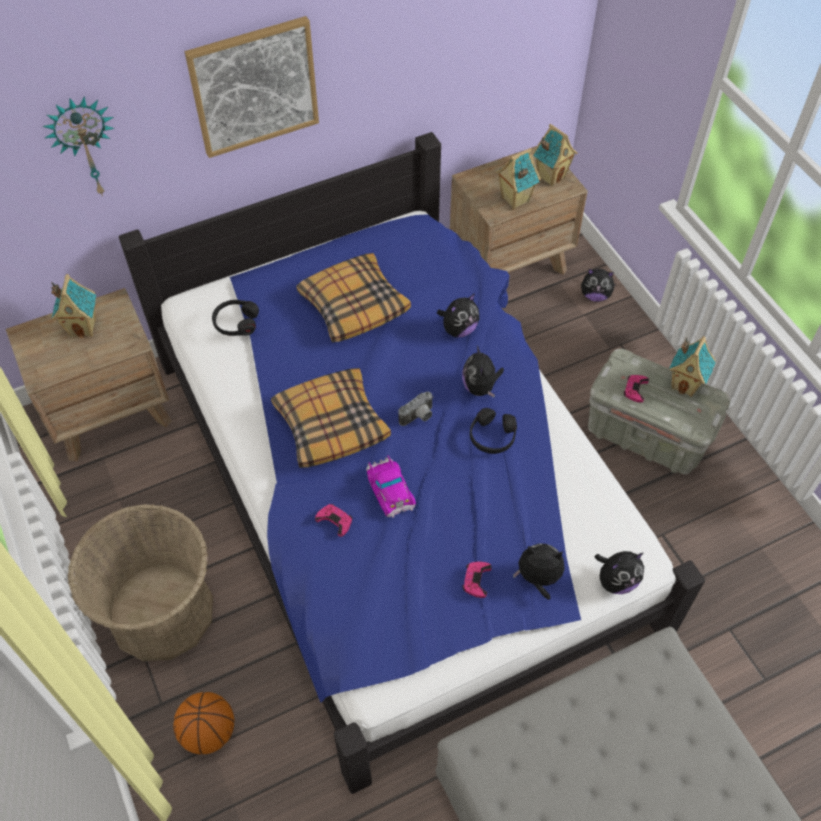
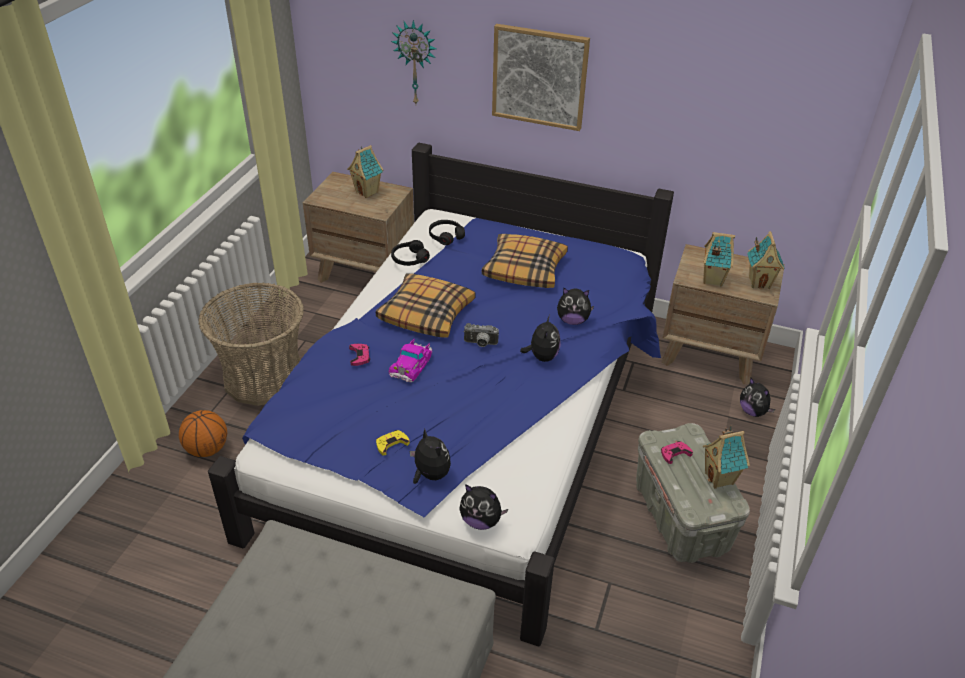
camera: 45 degrees right, 15 degrees down
plush toy [462,345,504,397] -> plush toy turned 150 degrees clockwise [520,315,561,362]
pink game controller [462,562,492,598] -> yellow game controller [376,430,410,455]
black headphones [470,408,517,454] -> black headphones moved to [391,240,430,266]

